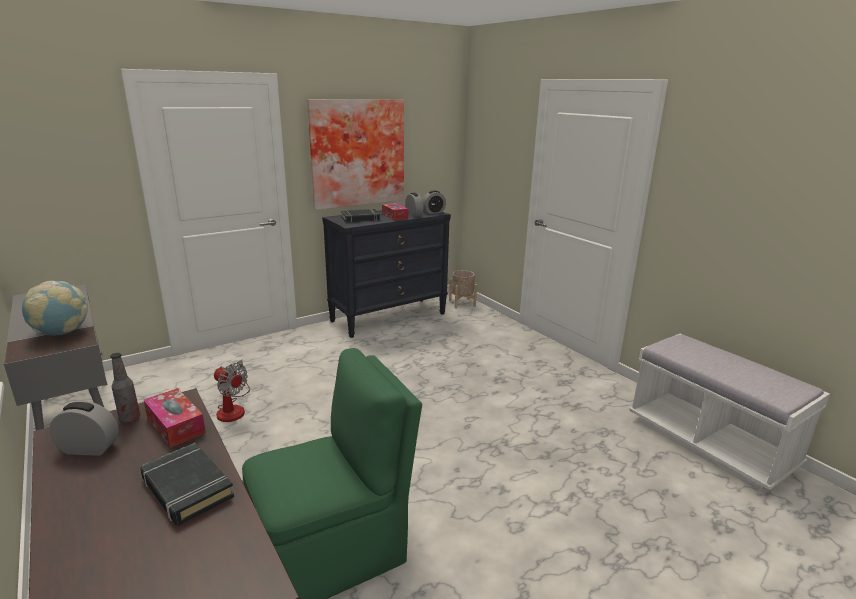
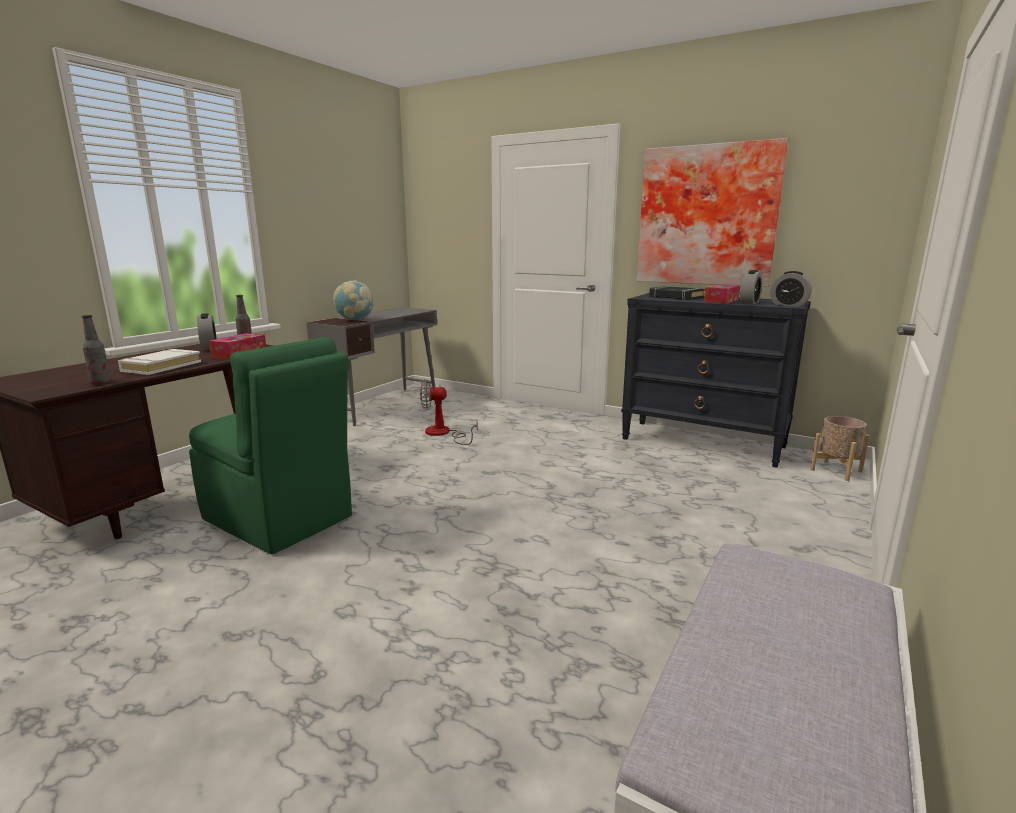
camera: 65 degrees right, 5 degrees down
black book [140,443,234,526] -> white book [118,349,201,375]
fan [214,360,250,422] -> fan turned 75 degrees clockwise [420,379,478,445]
none -> bottle [81,315,111,384]

